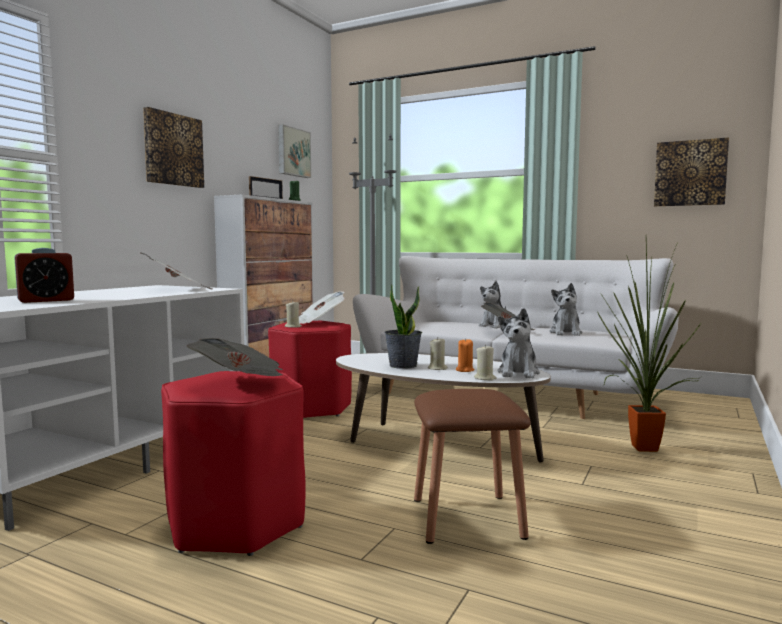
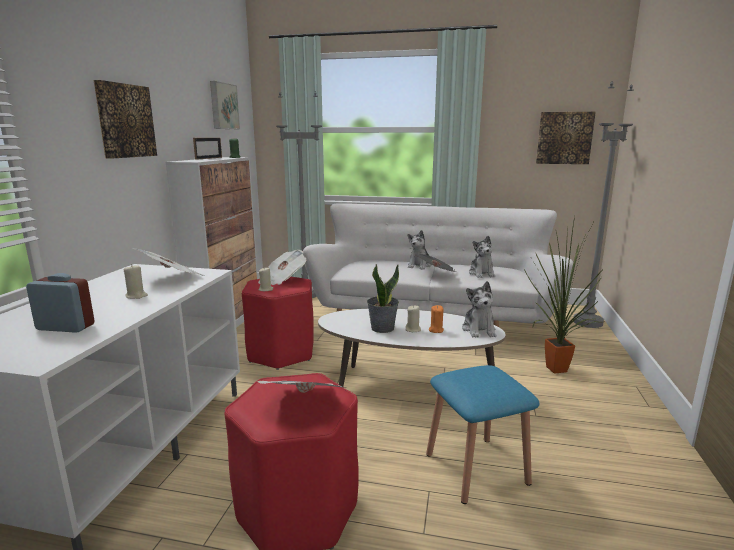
camera: 15 degrees left, 10 degrees up
alarm clock [14,248,74,303] -> alarm clock turned 120 degrees counterclockwise [26,273,95,333]
brown stool [414,389,531,544] -> blue stool [426,365,540,504]
beige candle [474,345,497,381] -> beige candle moved to [124,264,148,299]
none -> grey floor lamp [573,82,634,328]

